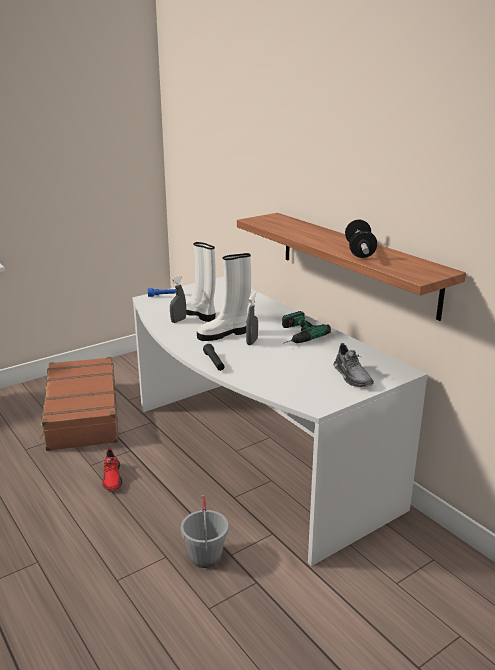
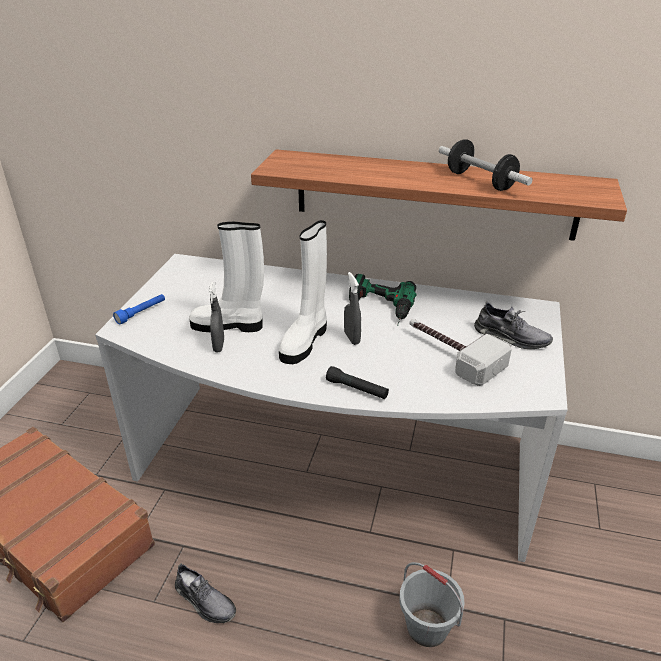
camera: 40 degrees left, 10 degrees up
red shoe [102,448,122,491] -> grey shoe [175,563,236,623]
none -> hammer [410,319,512,386]

